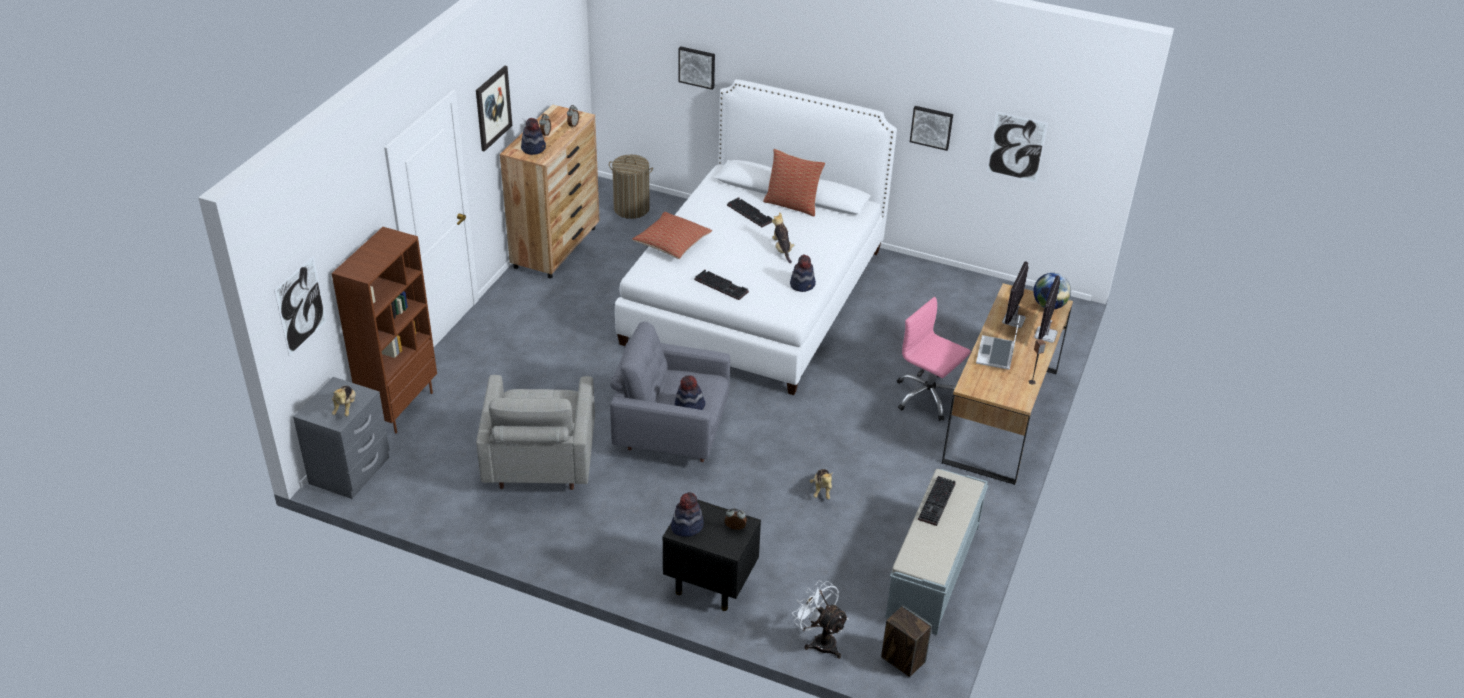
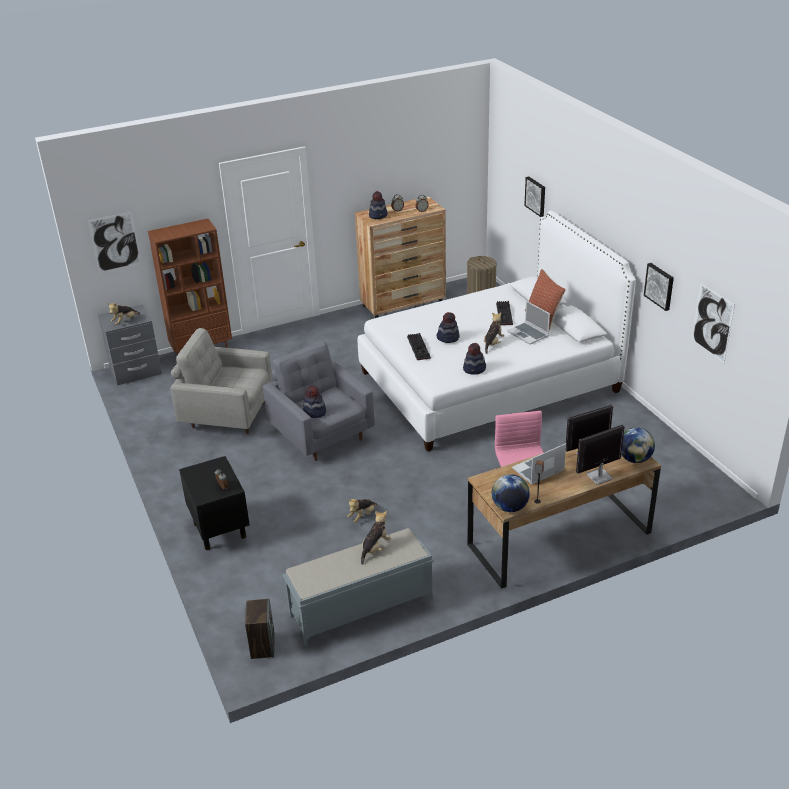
camera: 45 degrees right, 5 degrees down
picture [476,66,512,152] -> none
grey armchair [476,375,595,490] -> grey armchair turned 60 degrees clockwise [170,328,273,434]
pillow [632,212,712,259] -> none
hat [671,492,704,537] -> hat moved to [436,312,460,343]
white fan [792,580,849,659] -> none
keyboard [918,476,956,526] -> plush toy [361,511,391,565]
none -> globe [492,474,530,512]
none -> laptop [507,301,550,345]

